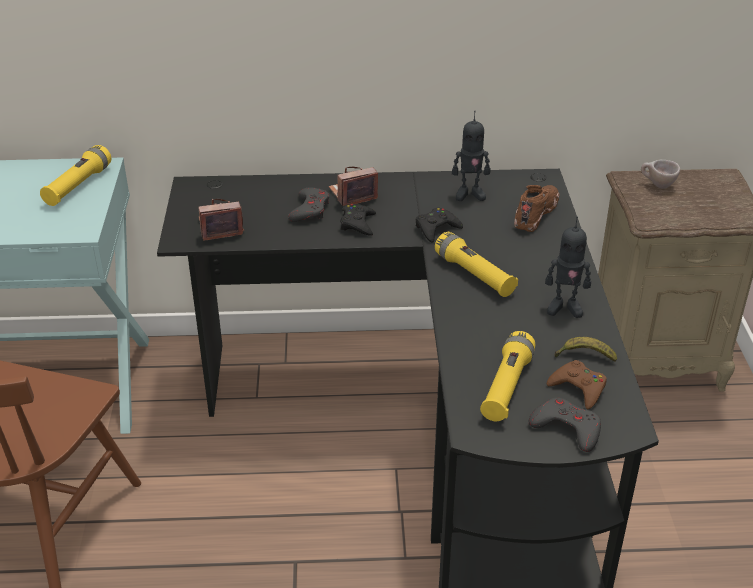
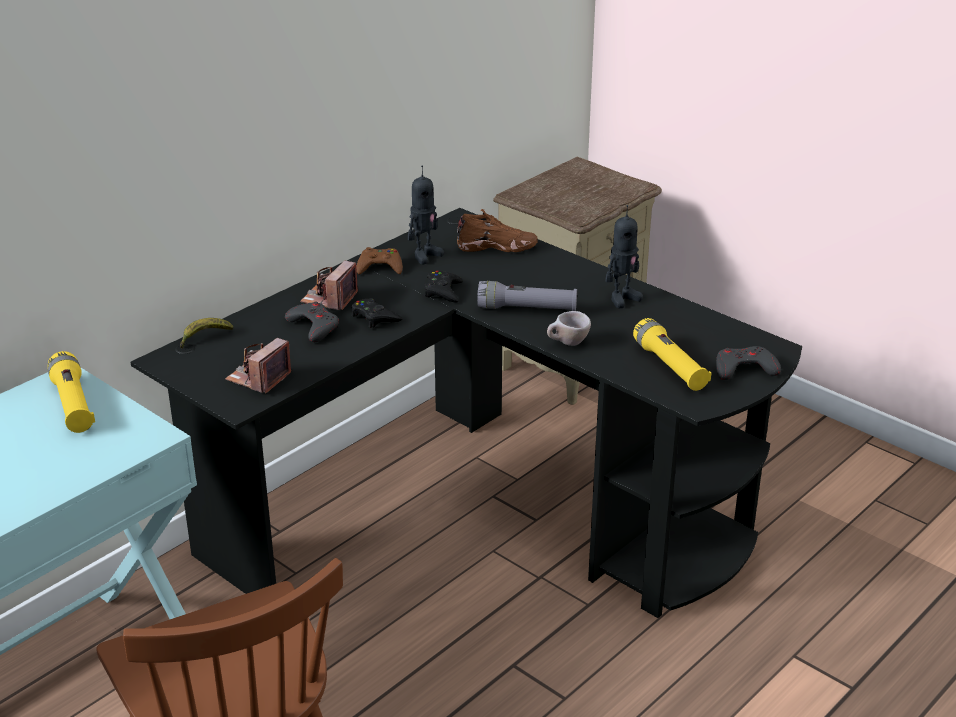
camera: 45 degrees left, 5 degrees down
yellow flashlight [435,232,518,297] -> grey flashlight [477,281,577,311]
brown shoe [514,185,559,232] -> brown shoe turned 105 degrees clockwise [457,209,538,252]
brown game controller [547,360,607,409] -> brown game controller moved to [357,247,403,274]
banana [555,337,617,362] -> banana moved to [180,318,233,348]
beige cup [641,160,680,189] -> beige cup moved to [547,311,591,346]

